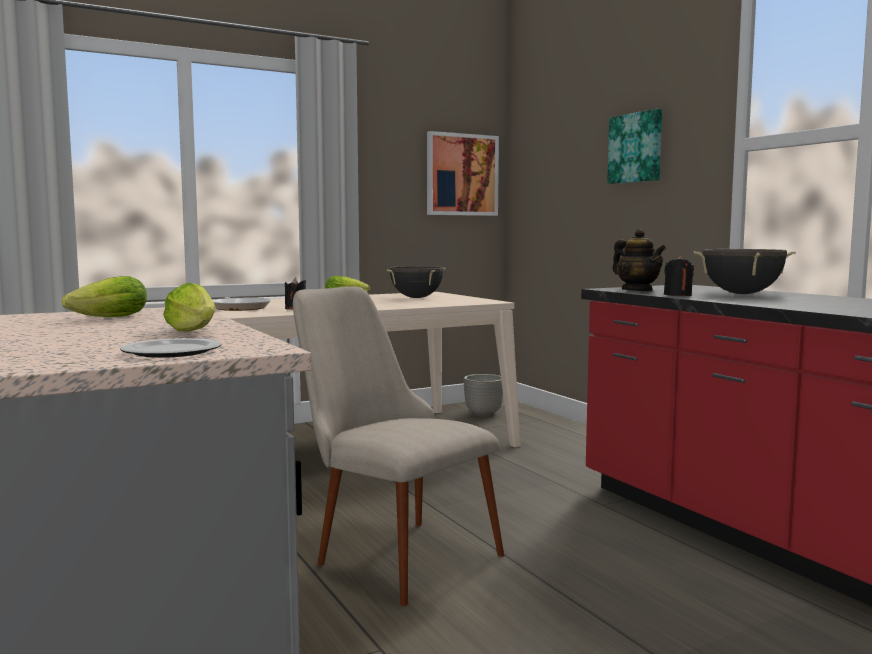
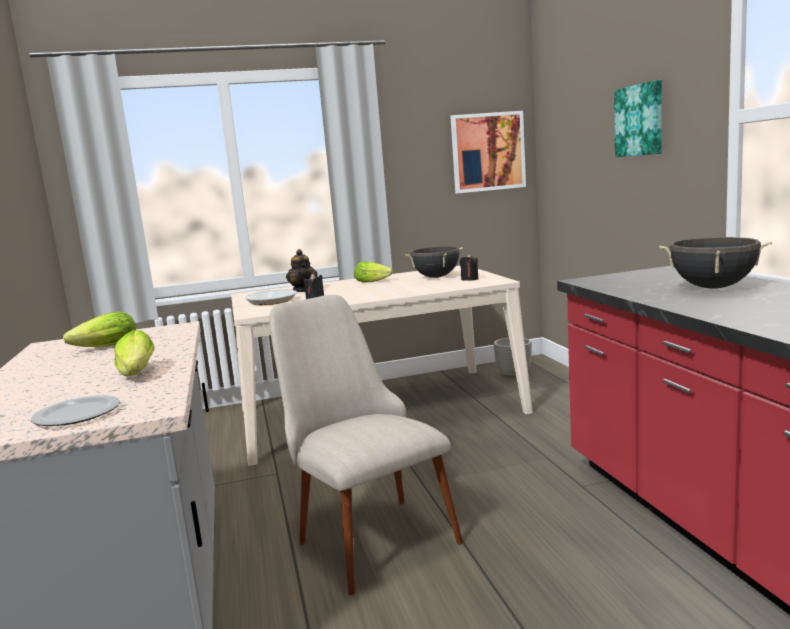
camera: 15 degrees right, 5 degrees up
teapot [612,229,666,292] -> teapot moved to [286,249,317,292]
black candle [664,255,694,296] -> black candle moved to [460,254,478,281]

